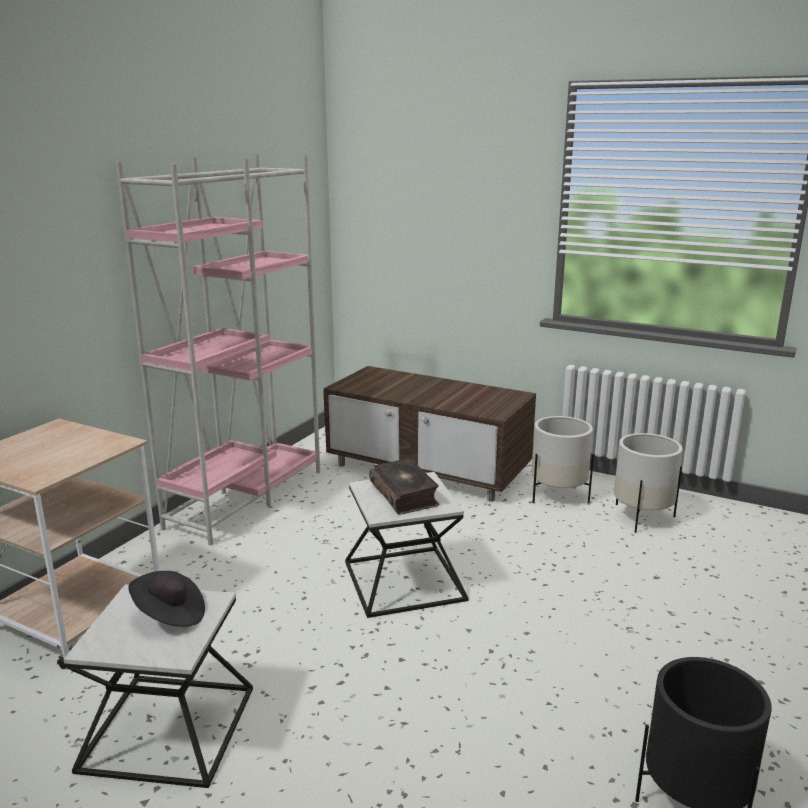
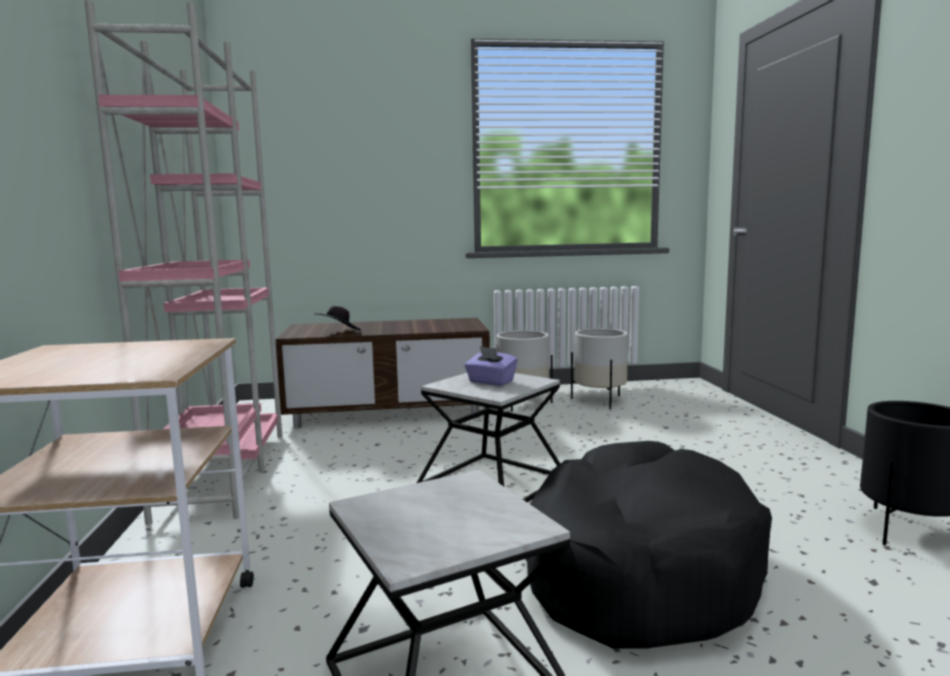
camera: 35 degrees left, 10 degrees down
black hat [128,571,205,627] -> black hat moved to [313,306,361,331]
book [369,458,440,515] -> purple tissue box [464,346,518,386]
none -> black dog bed [526,441,772,649]

